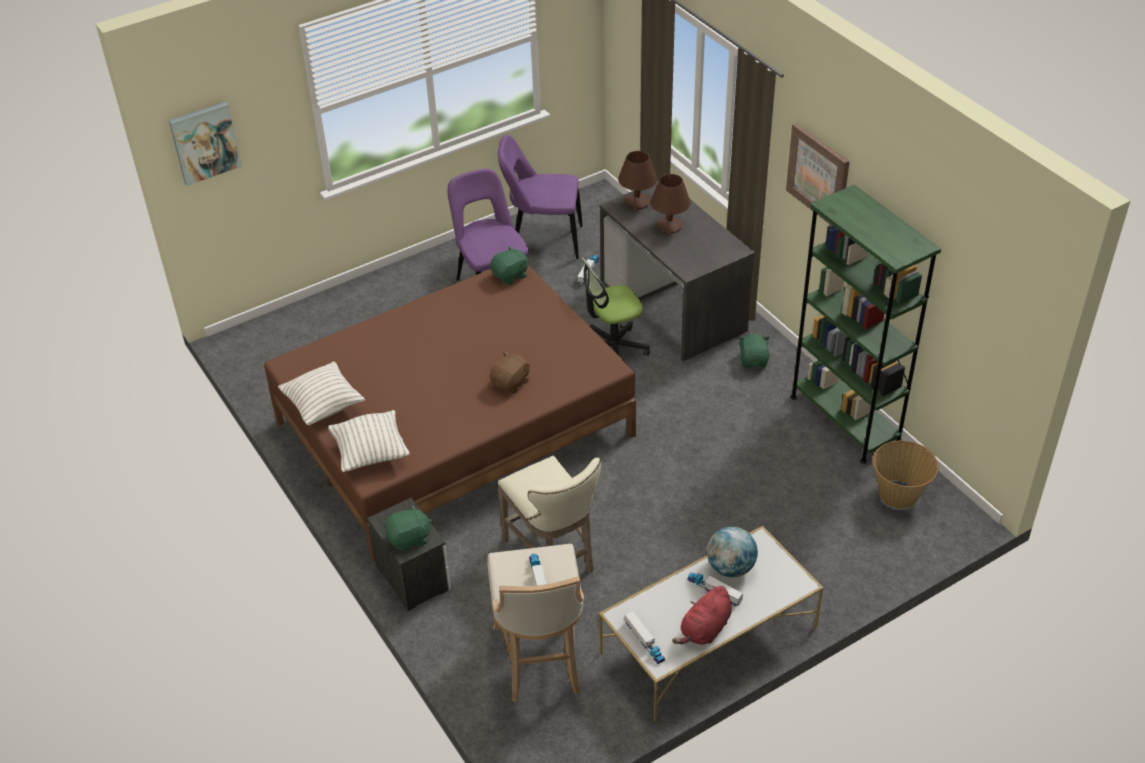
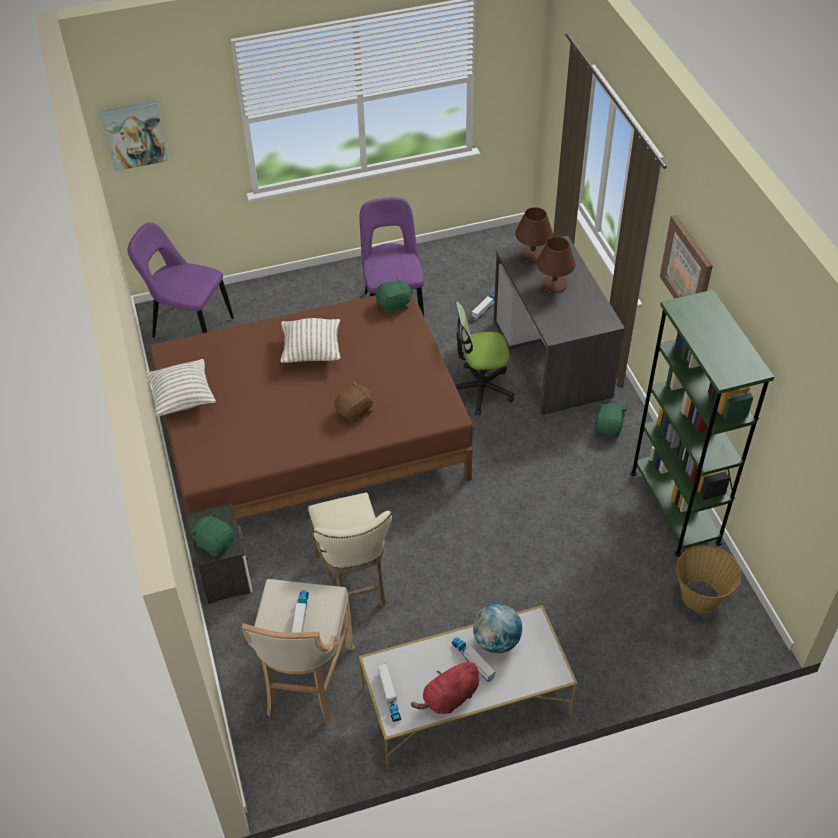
camera: 15 degrees right, 5 degrees up
pillow [328,410,410,472] -> pillow moved to [281,318,341,363]
green plush toy [385,505,433,552] -> green plush toy turned 135 degrees counterclockwise [191,512,234,557]
purple chair [498,135,583,259] -> purple chair moved to [127,222,234,338]

